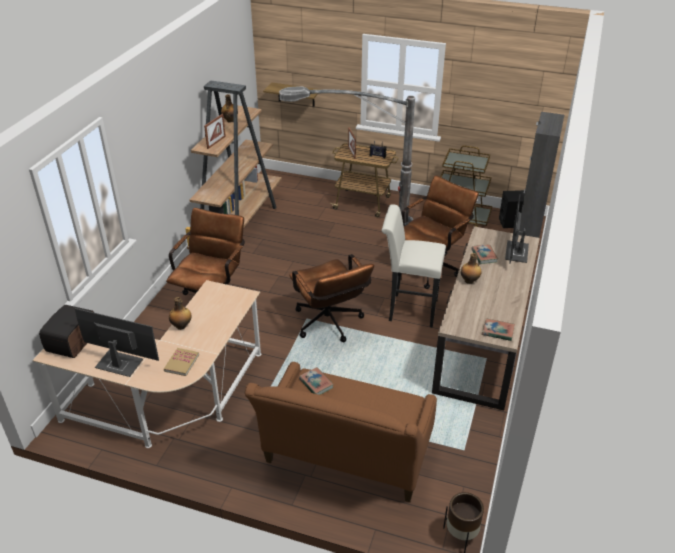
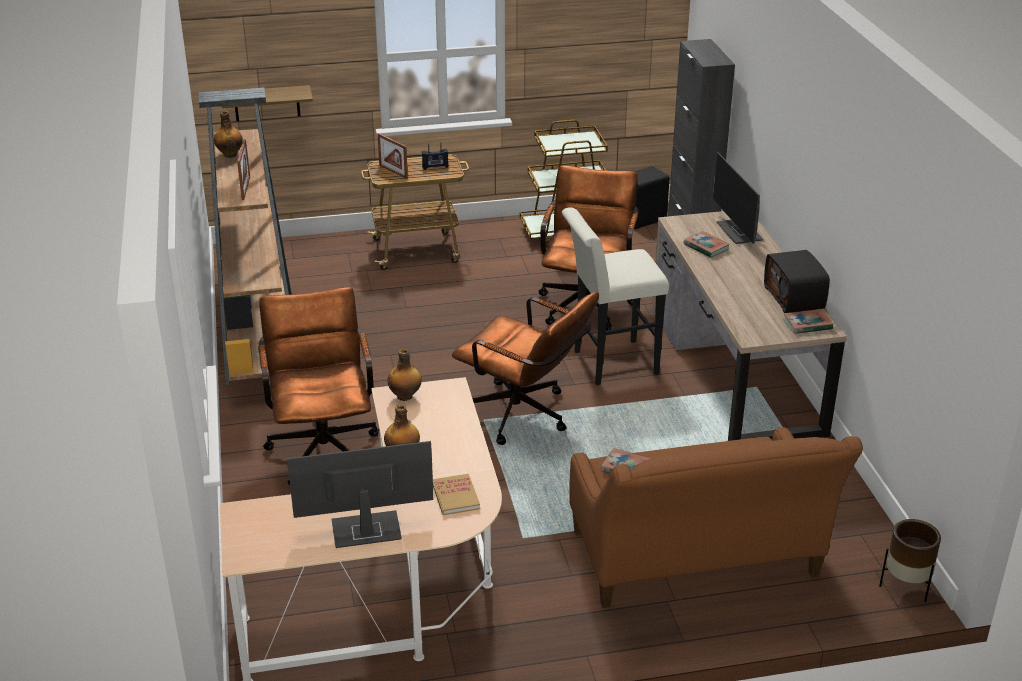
camera: 30 degrees left, 5 degrees down
radio [39,305,94,358] -> radio moved to [764,250,830,313]
floor lamp [279,86,415,226] -> none
bottle [461,253,482,284] -> bottle moved to [387,349,422,401]

